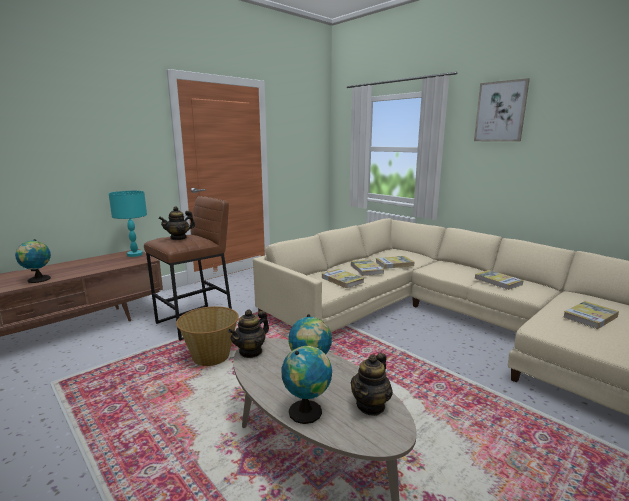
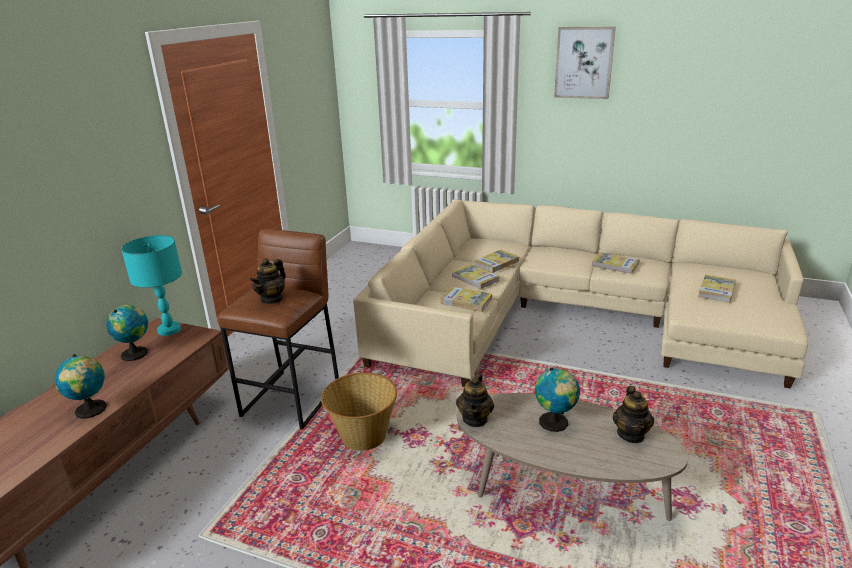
camera: 25 degrees left, 10 degrees up
globe [281,346,332,424] -> globe moved to [106,305,148,361]

